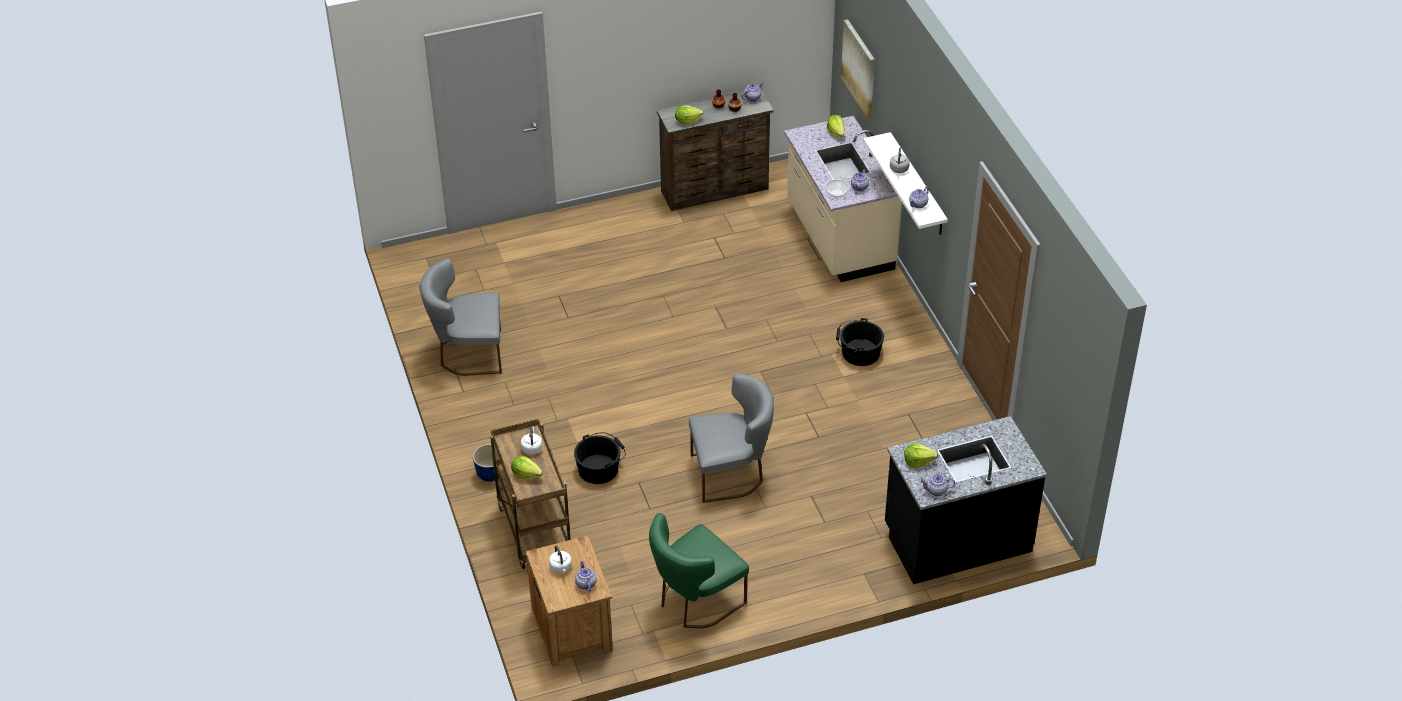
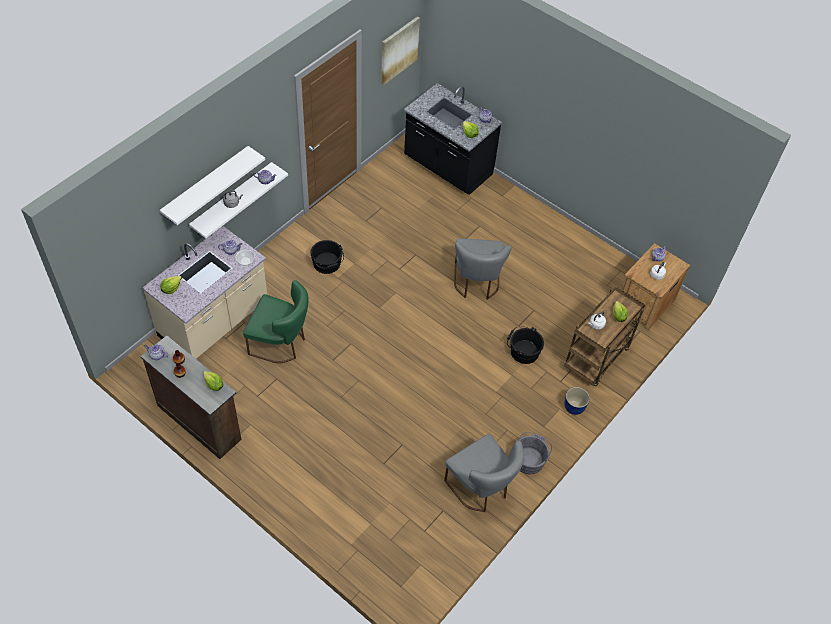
camera: 125 degrees left, 10 degrees up
green chair [649,513,749,628] -> green chair moved to [243,280,309,363]
grey chair [689,373,774,503] -> grey chair turned 135 degrees counterclockwise [454,238,511,300]
picture [841,19,875,118] -> picture moved to [381,16,420,85]
none -> white shelf [160,146,265,225]
none -> grey bucket [515,432,552,474]

